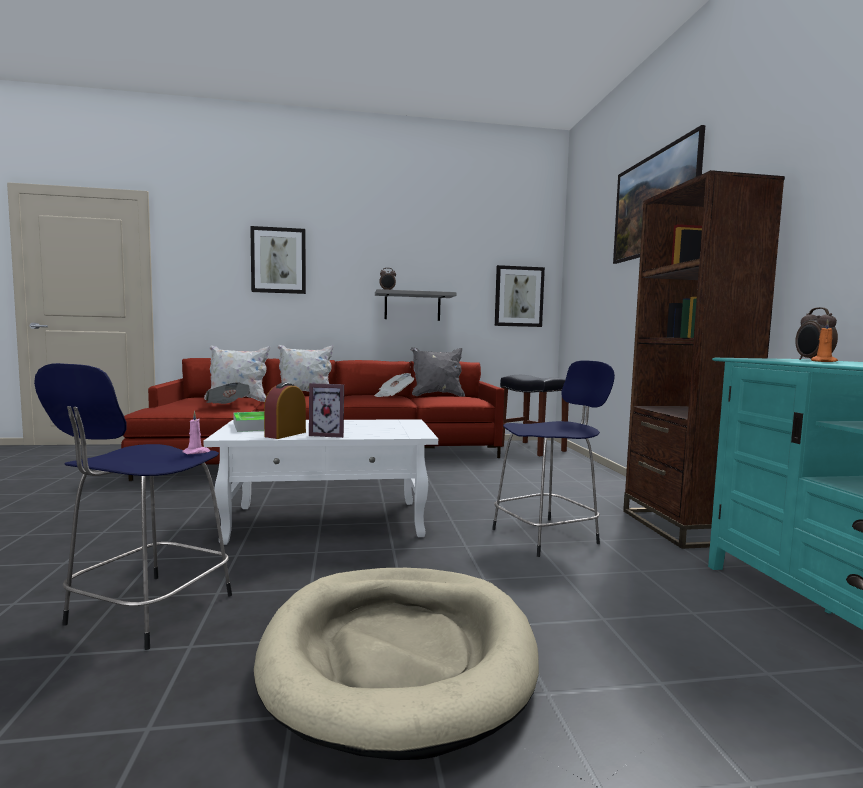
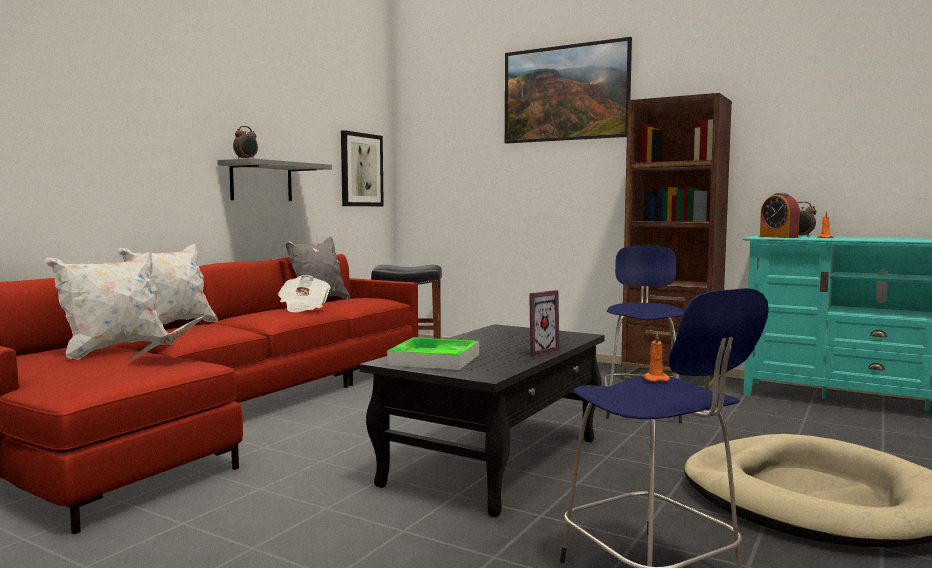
camera: 50 degrees left, 0 degrees up
pink candle [182,411,210,454] -> orange candle [643,332,670,382]
white coffee table [204,419,438,545] -> black coffee table [360,324,605,517]
picture [250,226,306,294] -> none
alarm clock [264,382,306,439] -> alarm clock moved to [760,193,800,238]

